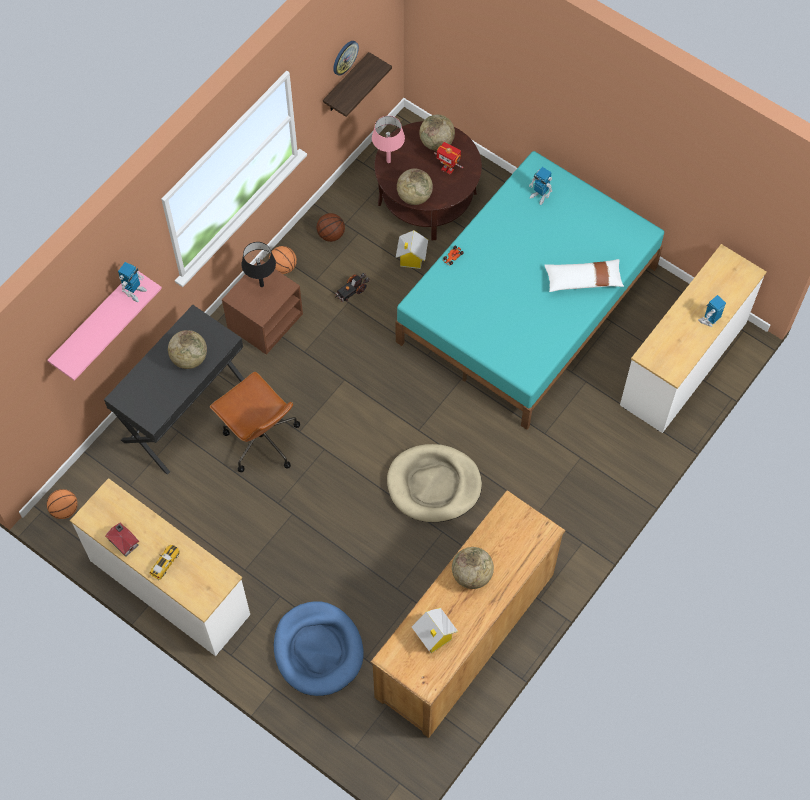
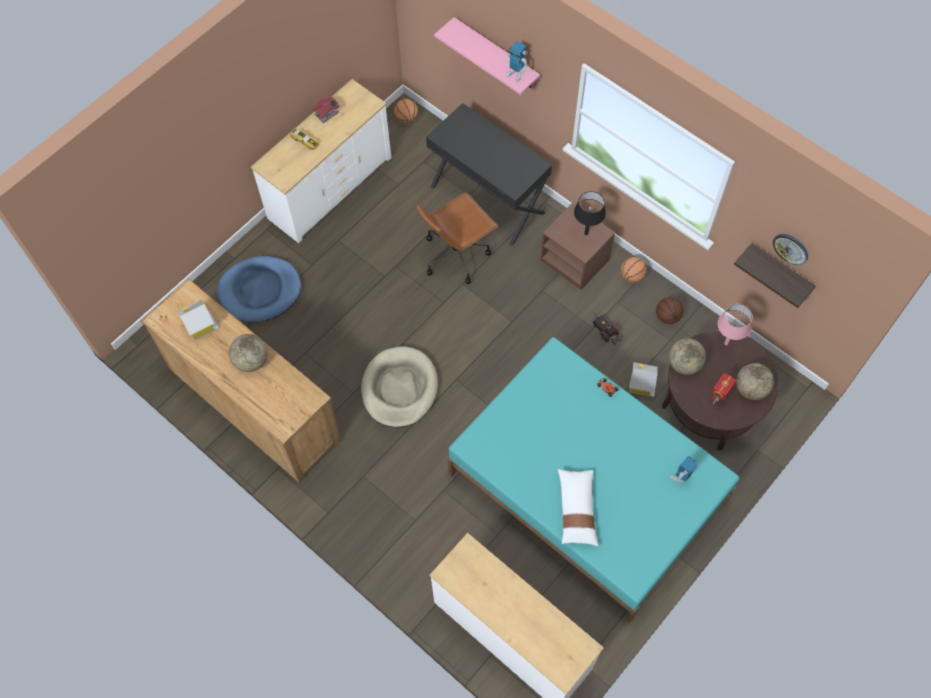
camera: 95 degrees right, 0 degrees up
globe [168,330,207,369] -> none
toy robot [698,295,726,327] -> none

